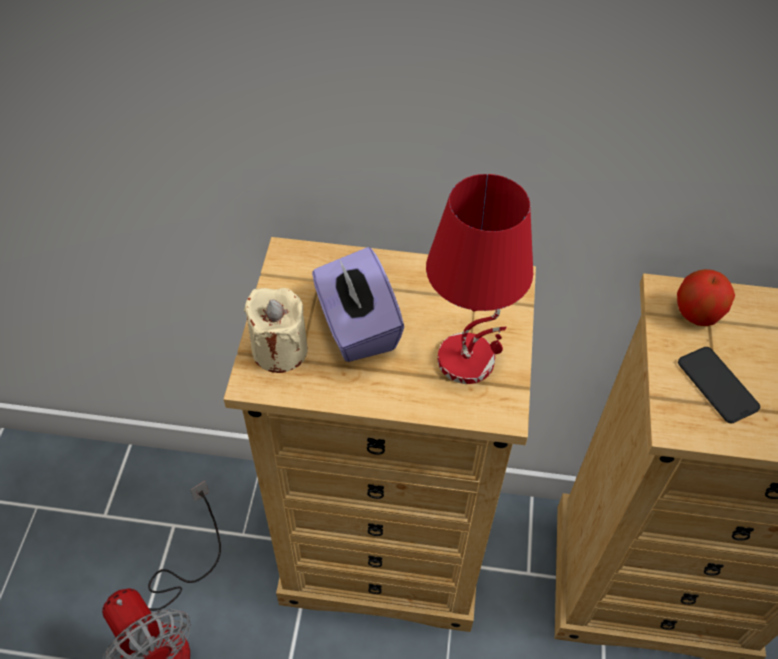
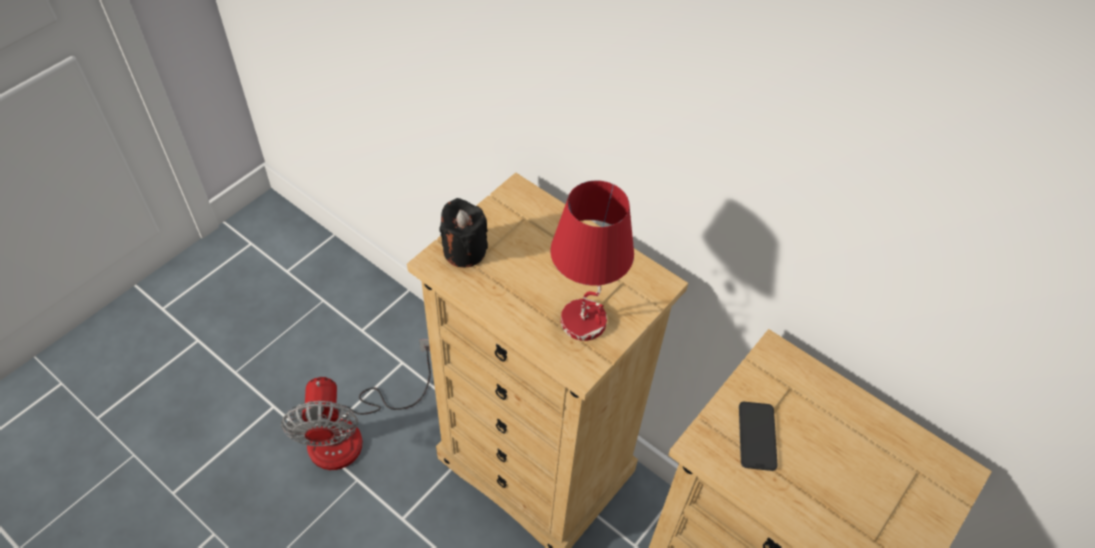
camera: 30 degrees right, 0 degrees up
beige candle [244,288,308,373] -> black candle [440,198,488,268]
purple tissue box [312,247,404,362] -> none
apple [677,269,735,326] -> none

